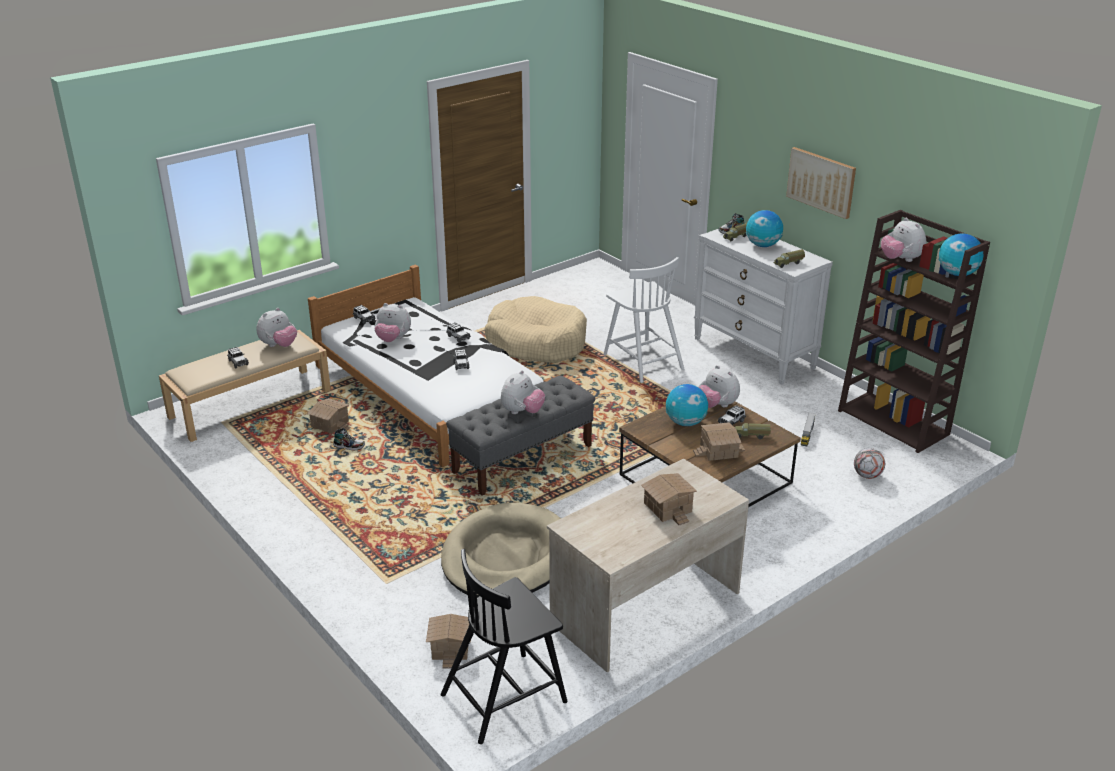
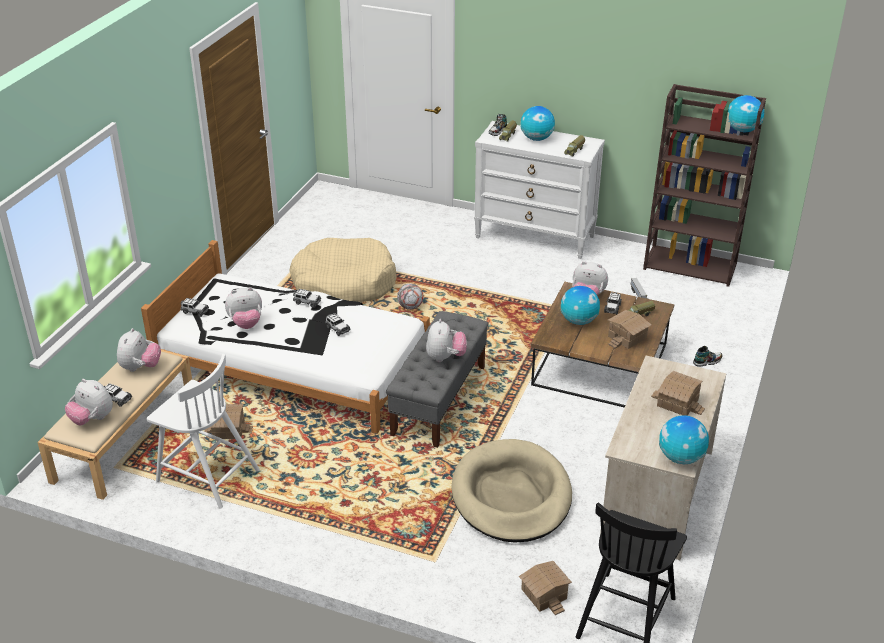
camera: 30 degrees left, 5 degrees up
shoe [333,428,365,450] -> shoe moved to [693,346,723,367]
white chair [603,257,684,383] -> white chair moved to [147,354,260,509]
picture [786,147,856,219] -> none
football [854,448,885,479] -> football moved to [397,284,423,310]
plush toy [881,218,926,262] -> plush toy moved to [65,379,113,425]
none -> globe [659,415,709,464]

